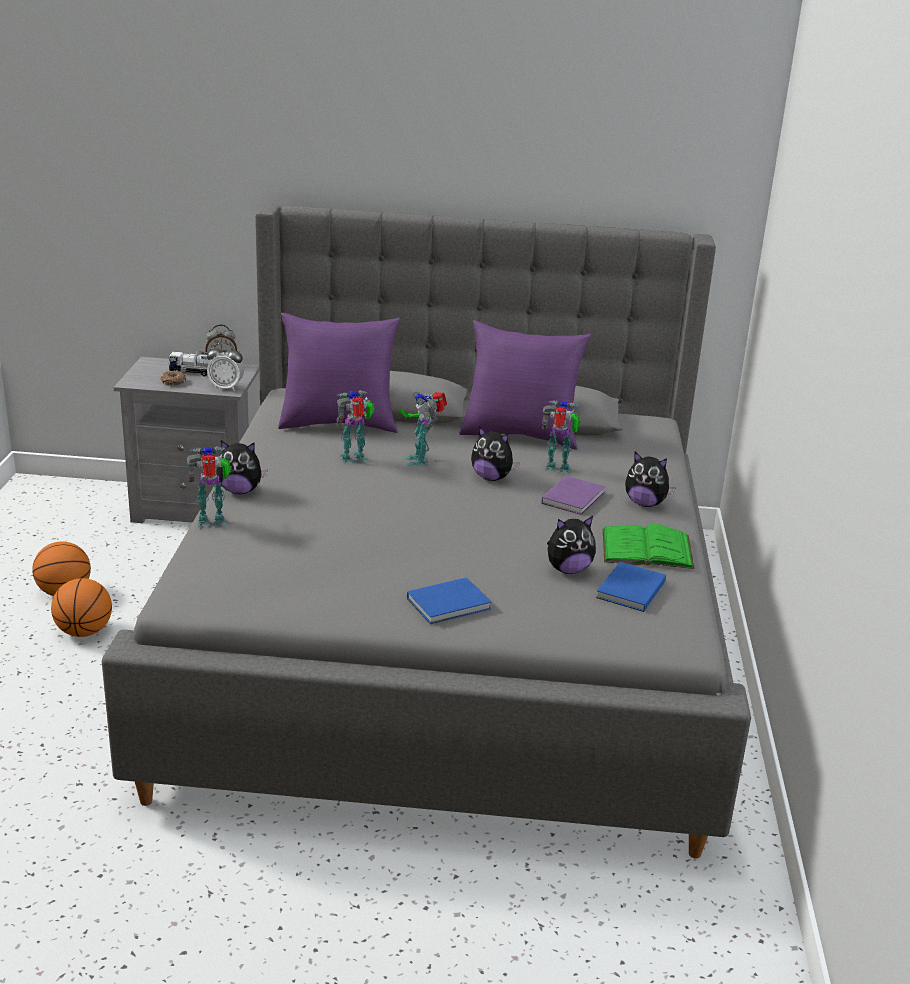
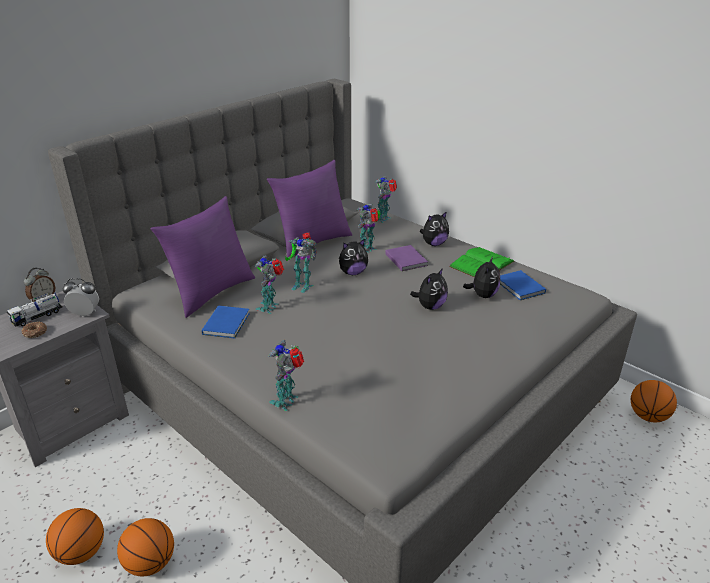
camera: 50 degrees left, 5 degrees up
alarm clock [207,343,244,391] -> alarm clock turned 135 degrees counterclockwise [63,278,99,317]
plush toy [217,441,267,494] -> plush toy moved to [410,268,448,310]
blue book [407,577,491,624] -> blue book moved to [202,306,250,338]
none -> toy robot [375,176,397,223]
none -> basketball [631,380,677,422]

